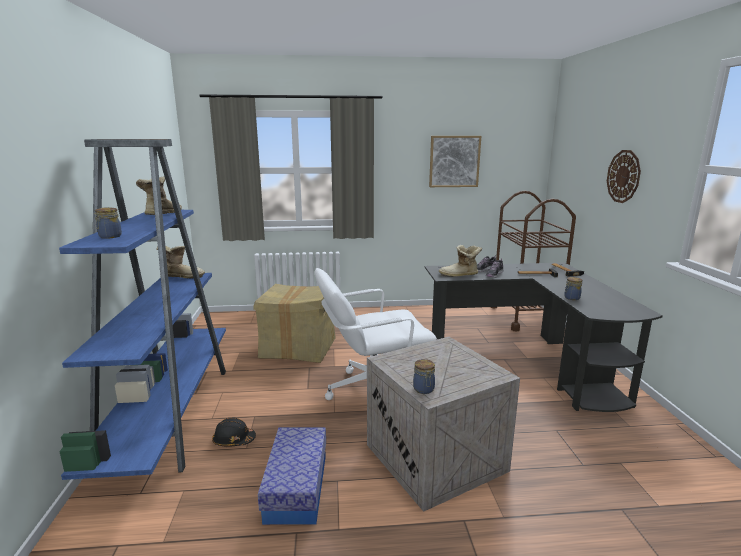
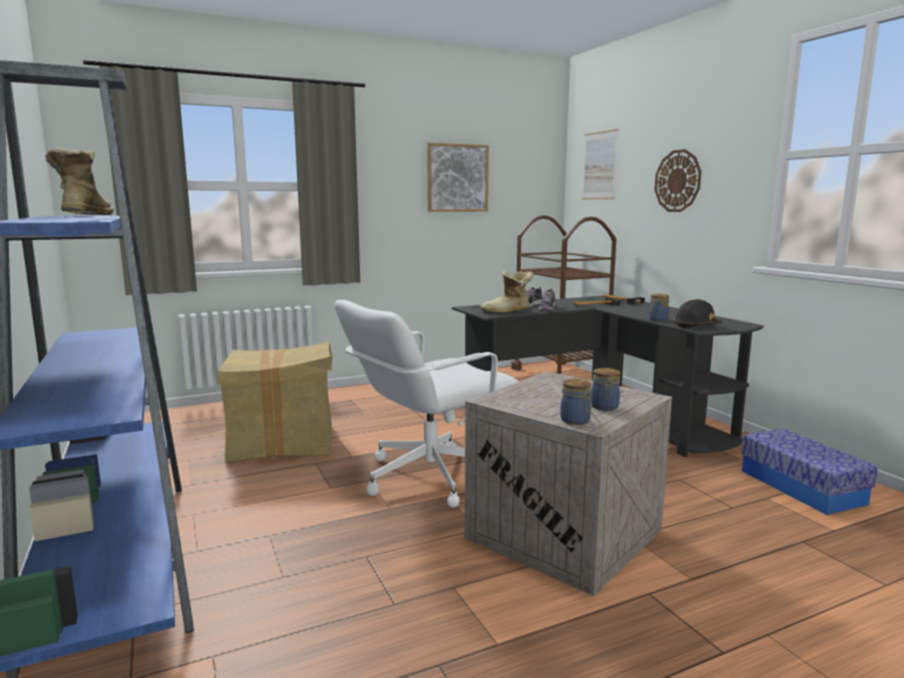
camera: 20 degrees left, 5 degrees down
jar [94,207,122,239] -> jar moved to [591,368,620,411]
boot [156,246,205,279] -> none
black hard hat [212,417,256,447] -> black hard hat moved to [673,299,722,328]
storage box [258,428,326,525] -> storage box moved to [741,429,878,515]
none -> picture [581,129,619,199]

